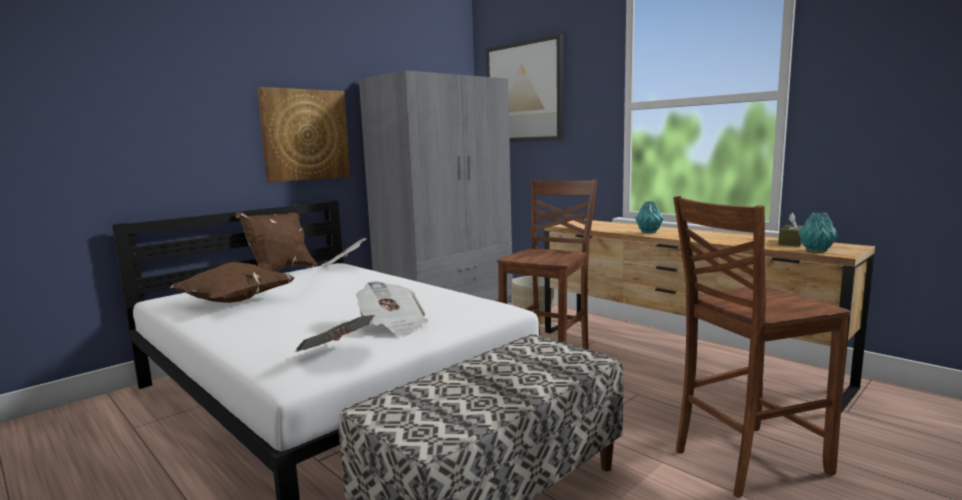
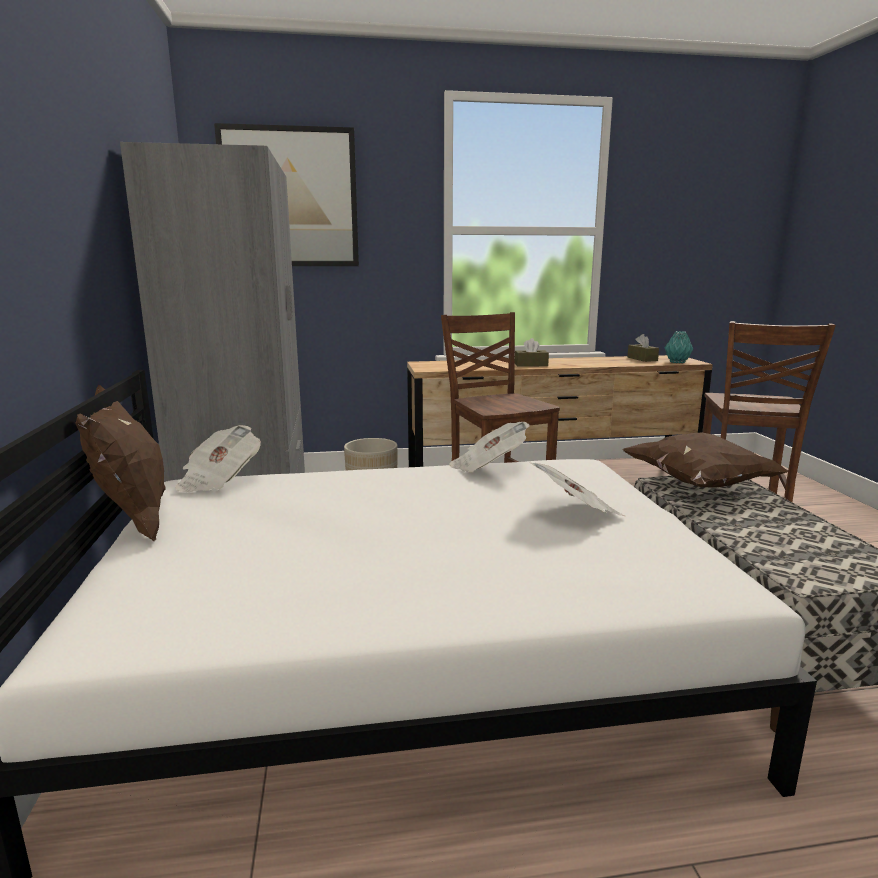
camera: 55 degrees left, 5 degrees up
brown pillow [169,262,295,303] -> brown pillow moved to [622,433,789,488]
picture [257,87,350,182] -> none
newspaper [295,315,374,352] -> newspaper moved to [449,422,530,473]
turquoise vase [635,201,664,233] -> brown tissue box [515,338,549,367]

